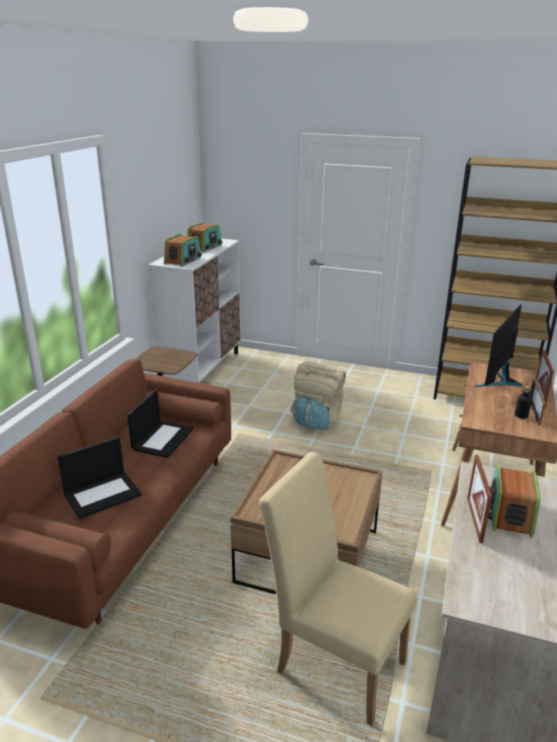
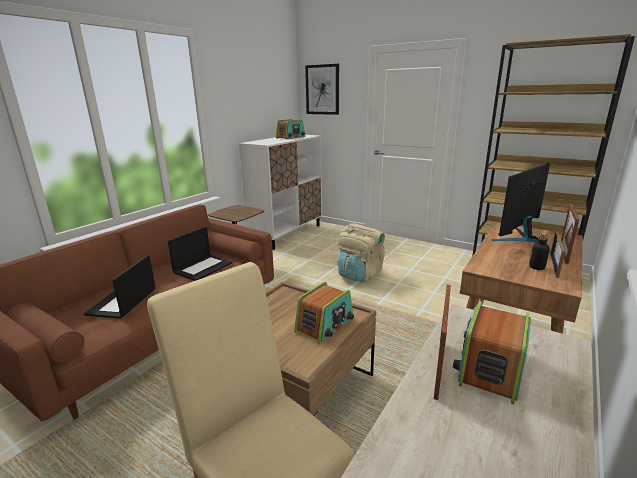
camera: 15 degrees right, 5 degrees down
laptop [57,437,142,519] -> laptop turned 120 degrees clockwise [84,255,156,319]
radio [164,234,202,267] -> radio moved to [294,282,354,344]
none -> picture [305,64,339,115]

